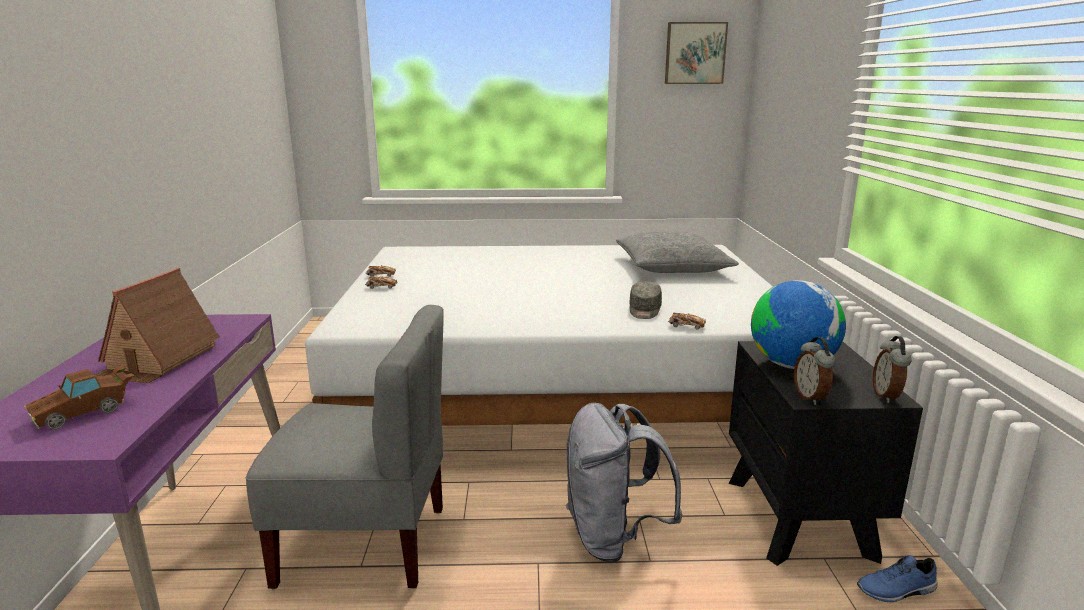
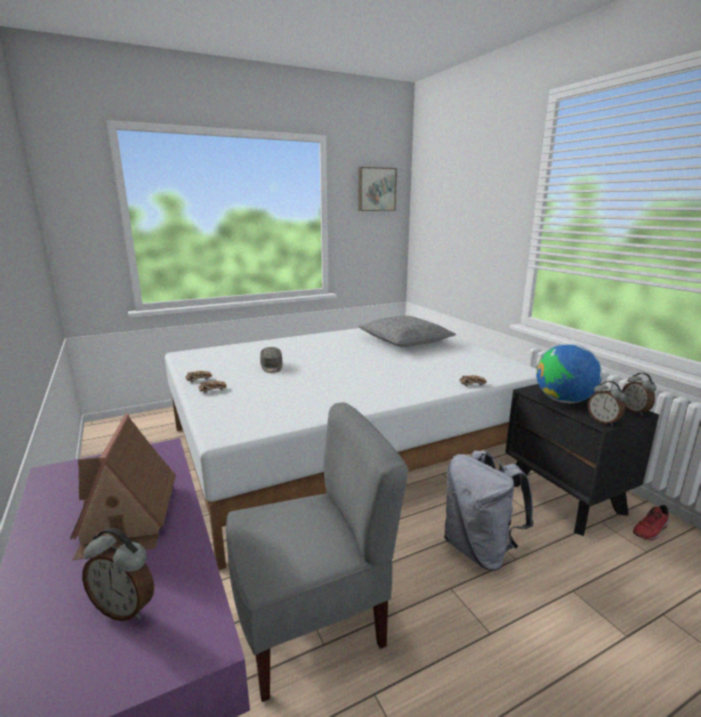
camera: 25 degrees left, 0 degrees up
brown toy car [25,366,134,429] -> alarm clock [82,528,154,621]
grey cap [630,281,662,319] -> grey cap moved to [260,347,282,373]
blue shoe [857,555,938,602] -> red shoe [633,505,669,540]

